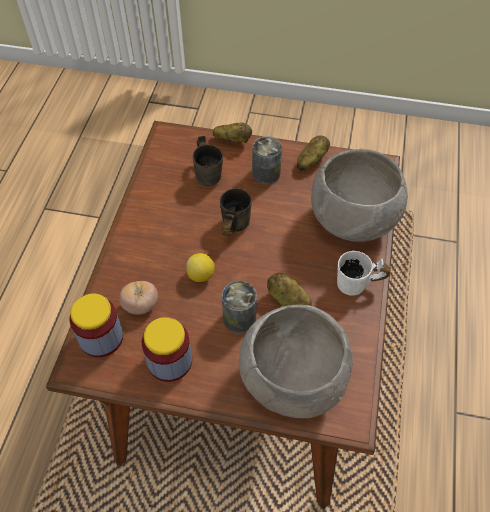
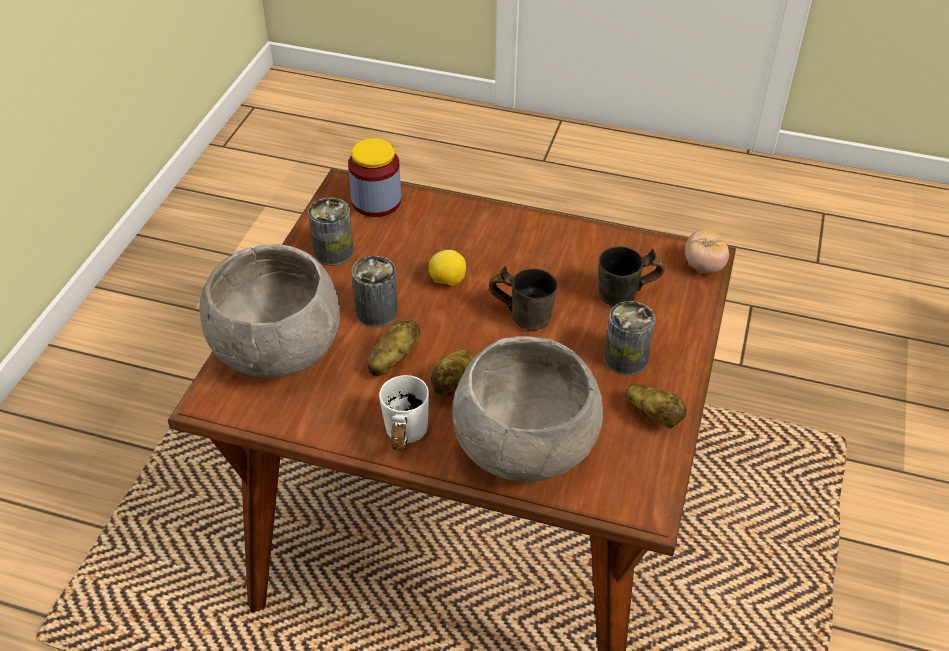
camera: 95 degrees right, 10 degrees down
tomato [119,281,158,315] -> tomato moved to [685,229,729,274]
jar [141,317,192,382] -> can [308,198,354,266]
potato [213,122,252,143] -> potato moved to [431,350,474,396]

